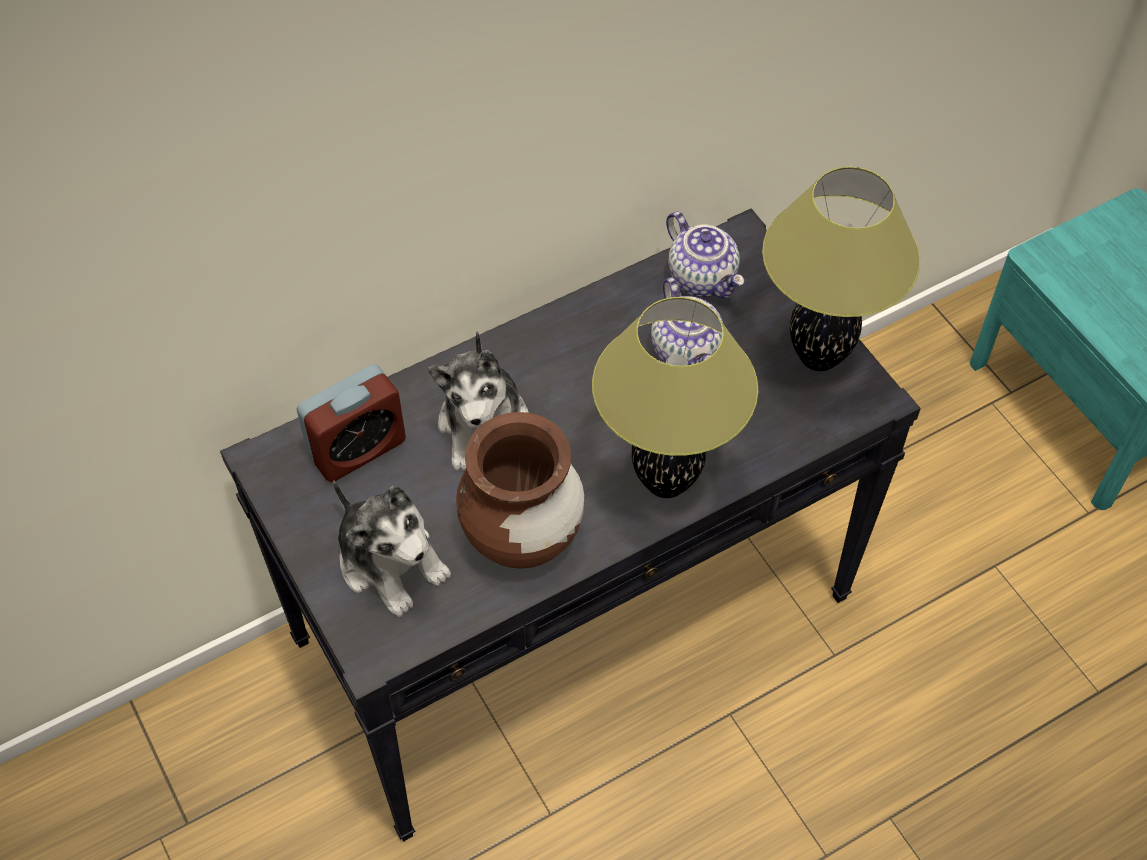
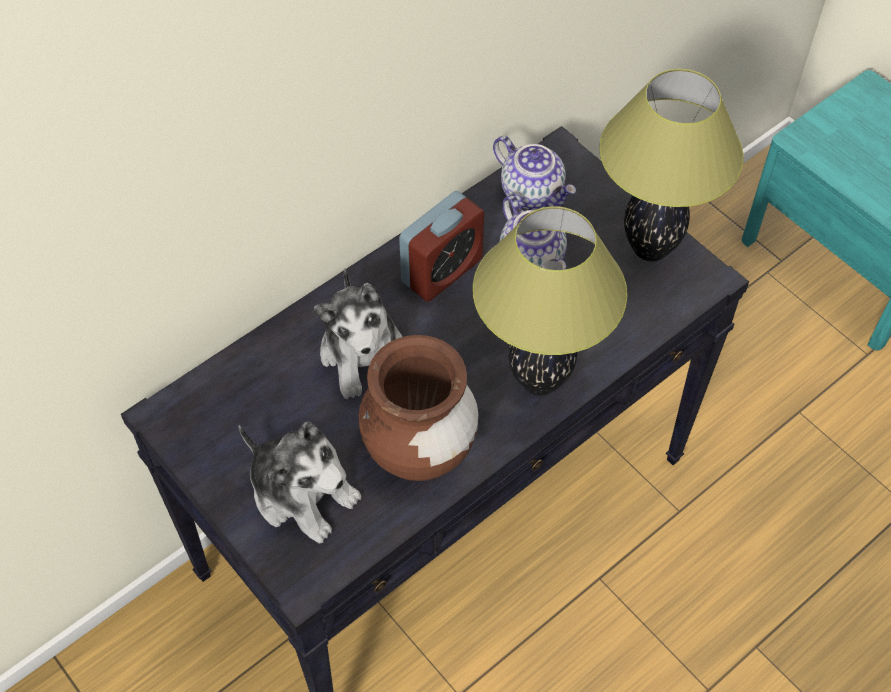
camera: 10 degrees left, 0 degrees up
alarm clock [297,364,406,482] -> alarm clock moved to [399,191,484,302]

